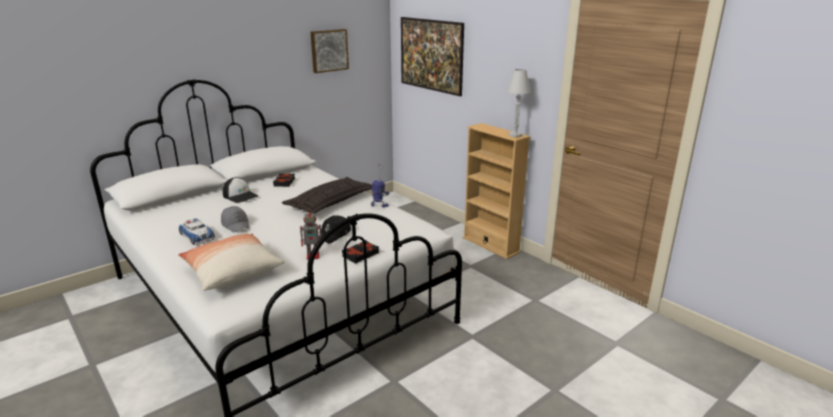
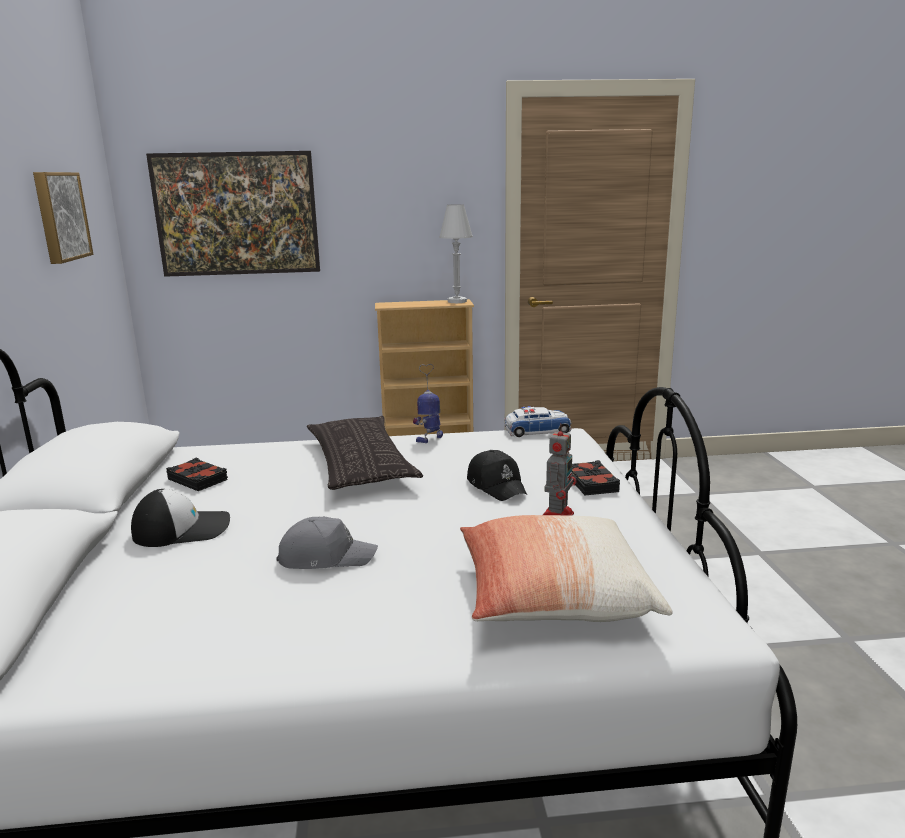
camera: 55 degrees left, 5 degrees down
toy car [179,218,215,245] -> toy car moved to [504,406,572,437]

